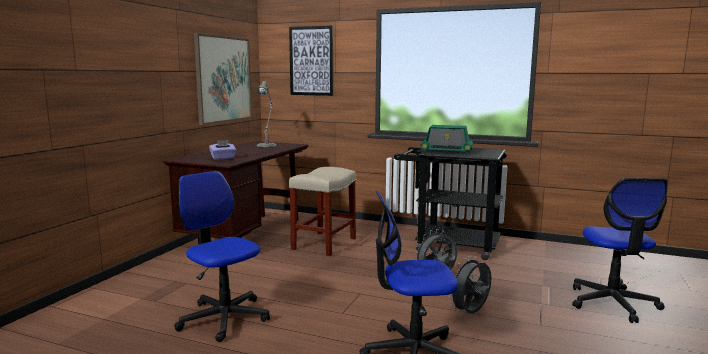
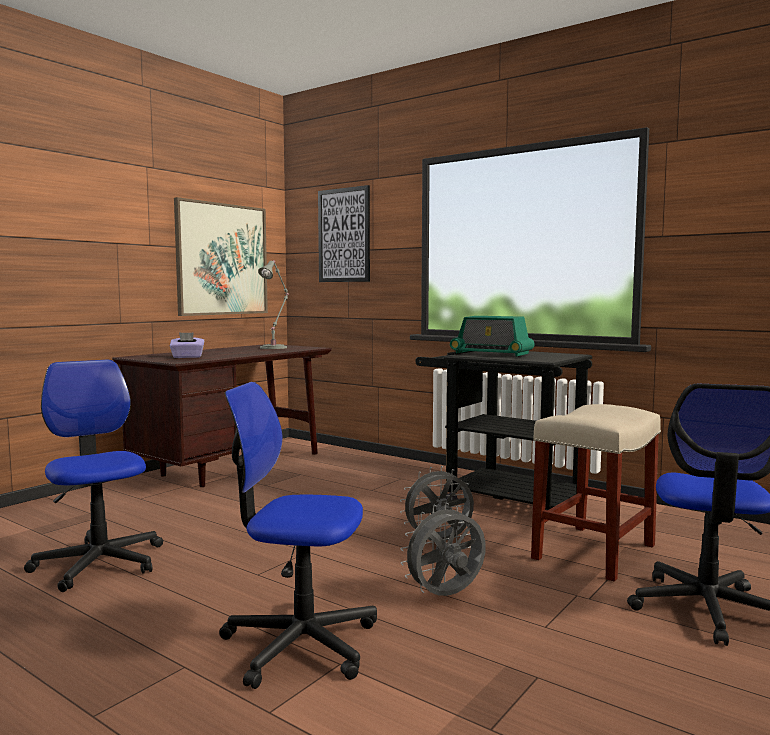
camera: 15 degrees right, 5 degrees down
beige stool [289,167,356,256] -> beige stool moved to [531,404,661,581]

